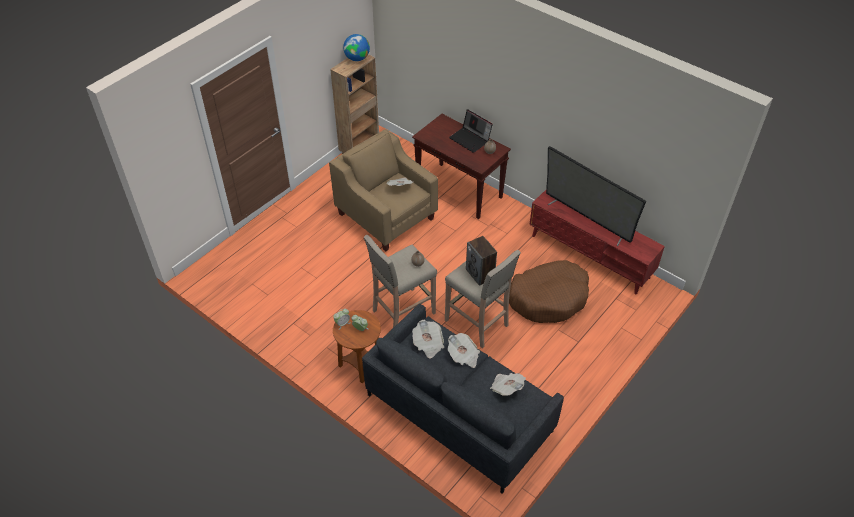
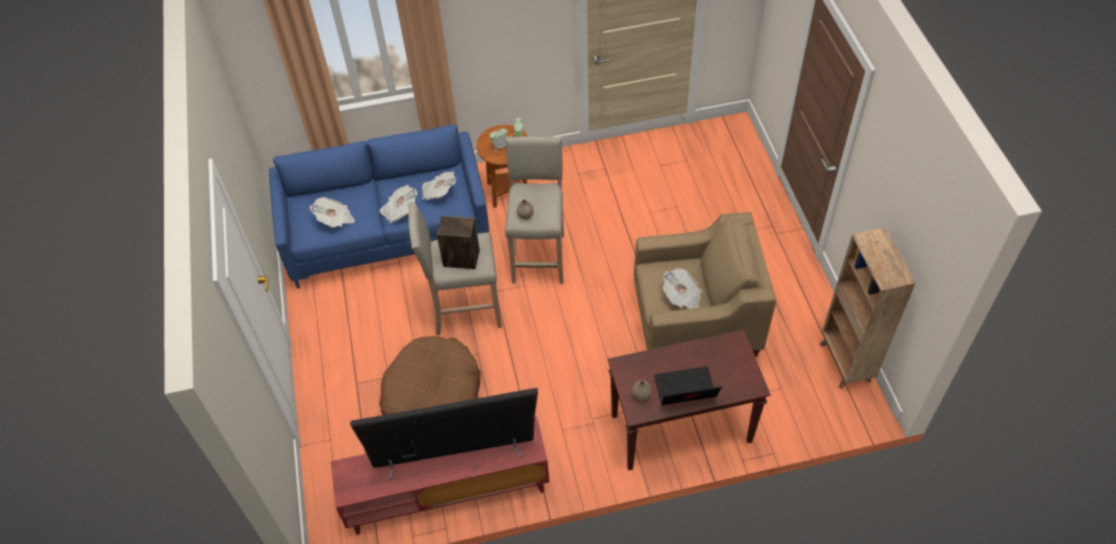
camera: 130 degrees right, 5 degrees up
globe [343,34,370,61] -> none
grey sofa [362,304,564,494] -> blue sofa [269,124,489,289]

